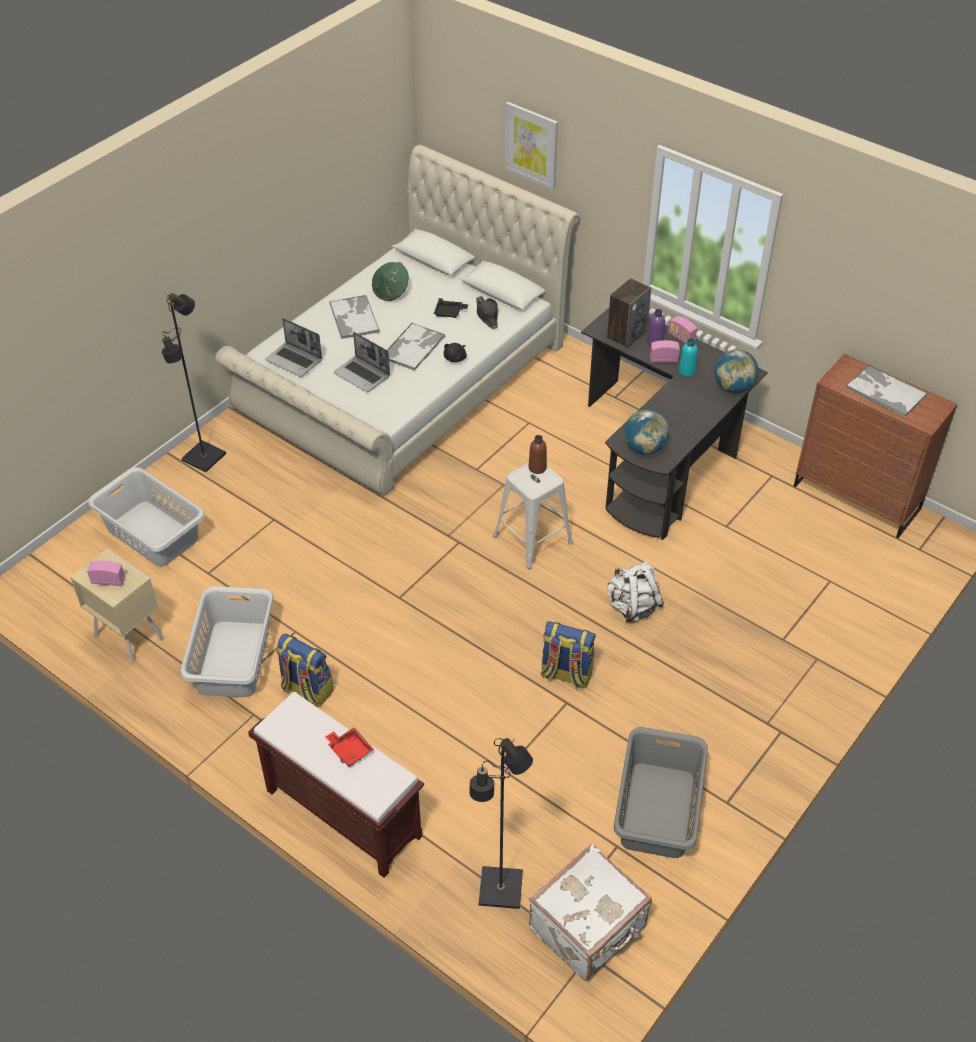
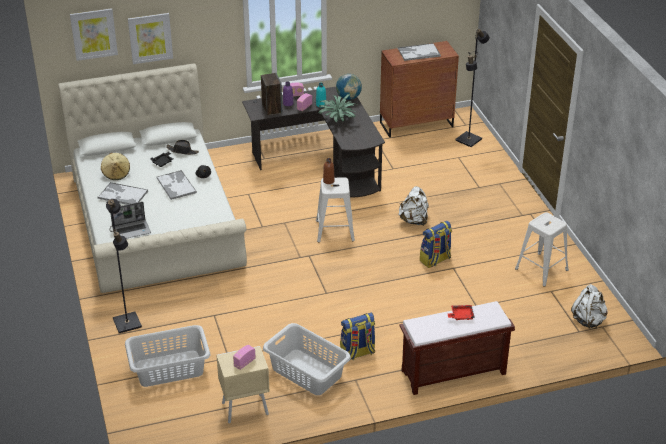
camera: 55 degrees left, 10 degrees down
laptop [333,332,390,392] -> none
green hat [372,262,409,301] -> beige hat [101,153,130,180]
black floor lamp [470,738,533,909] -> black floor lamp moved to [455,29,490,147]
white suitcase [529,844,652,981] -> white backpack [571,284,608,329]
grey laundry basket [614,727,708,858] -> white stool [515,212,569,287]
globe [624,409,669,455] -> none
none -> picture [70,8,118,61]
none -> potted plant [318,94,359,122]

